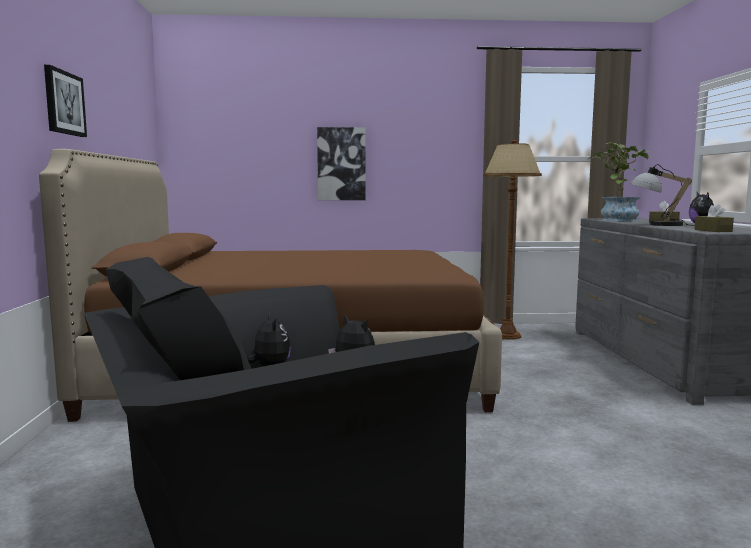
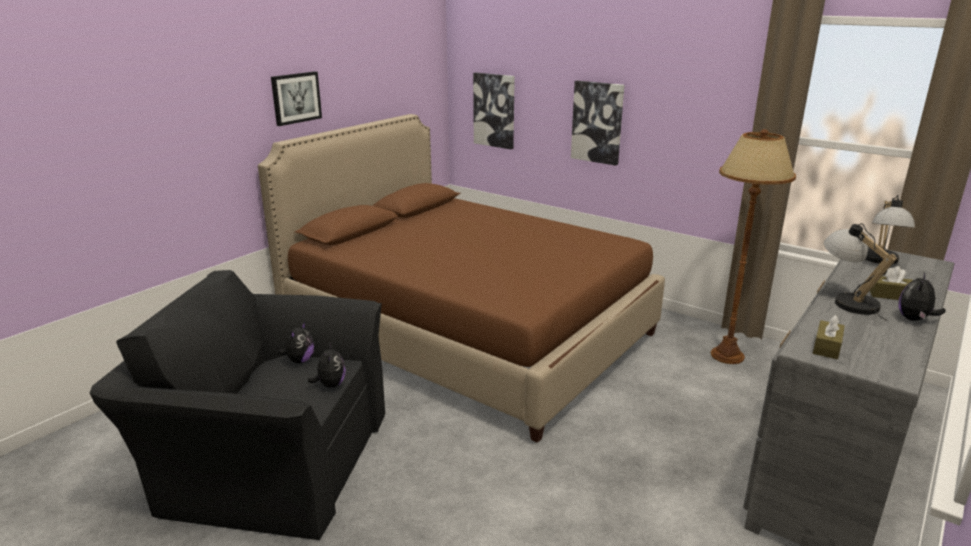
camera: 40 degrees right, 15 degrees up
potted plant [588,143,650,221] -> table lamp [865,195,915,264]
none -> picture [473,73,515,149]

